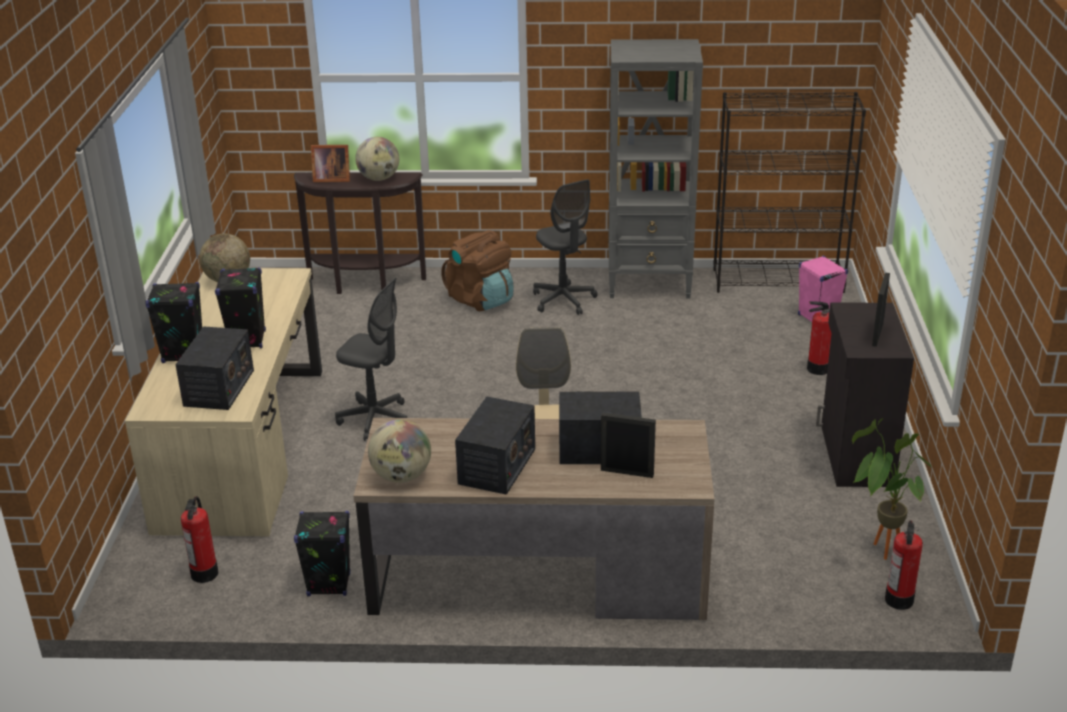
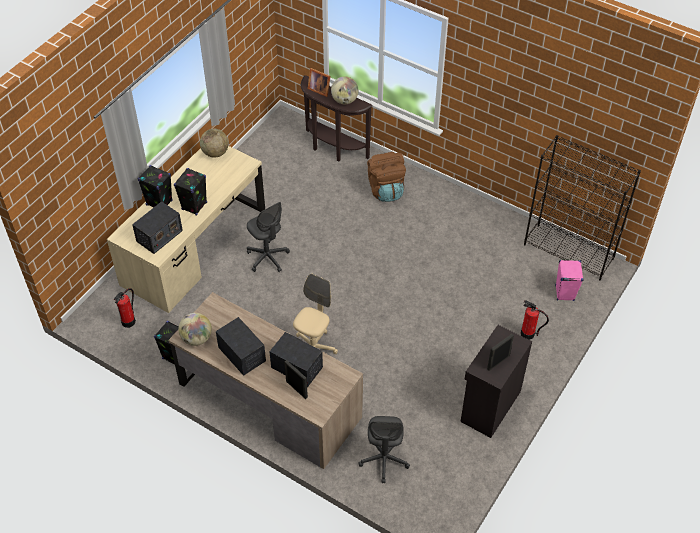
camera: 30 degrees right, 20 degrees up
radio [455,396,535,495] -> radio turned 90 degrees counterclockwise [216,317,266,376]
grey office chair [533,179,598,315] -> grey office chair moved to [358,416,410,483]
grey bookcase [608,39,703,298] -> none
potted plant [852,418,933,560] -> none
fire extinguisher [885,520,923,610] -> none

